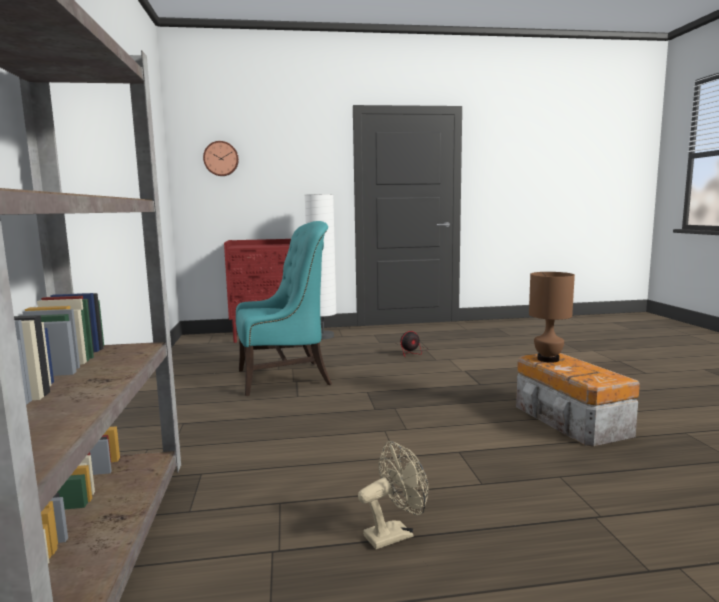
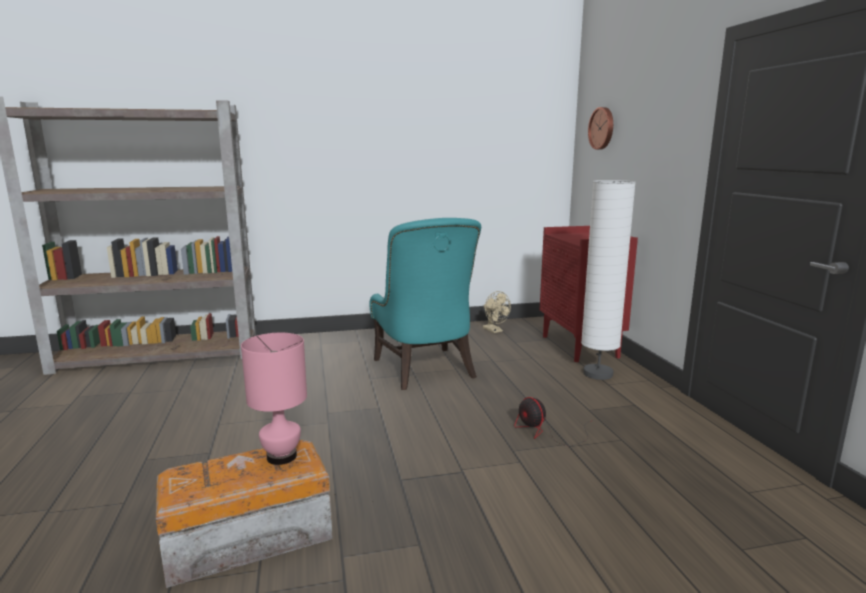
camera: 85 degrees right, 5 degrees up
beige fan [358,441,429,549] -> beige fan moved to [483,291,511,333]
brown table lamp [529,272,575,363] -> pink table lamp [241,333,307,465]

